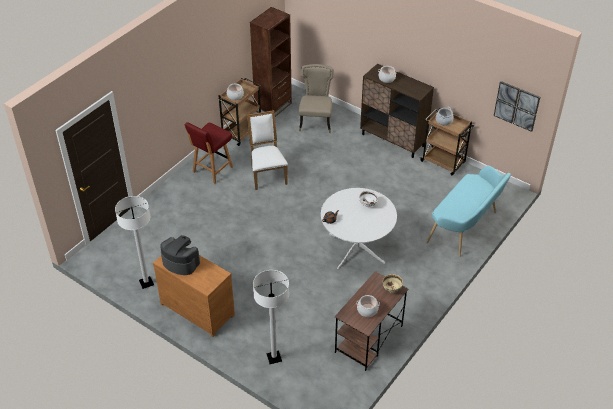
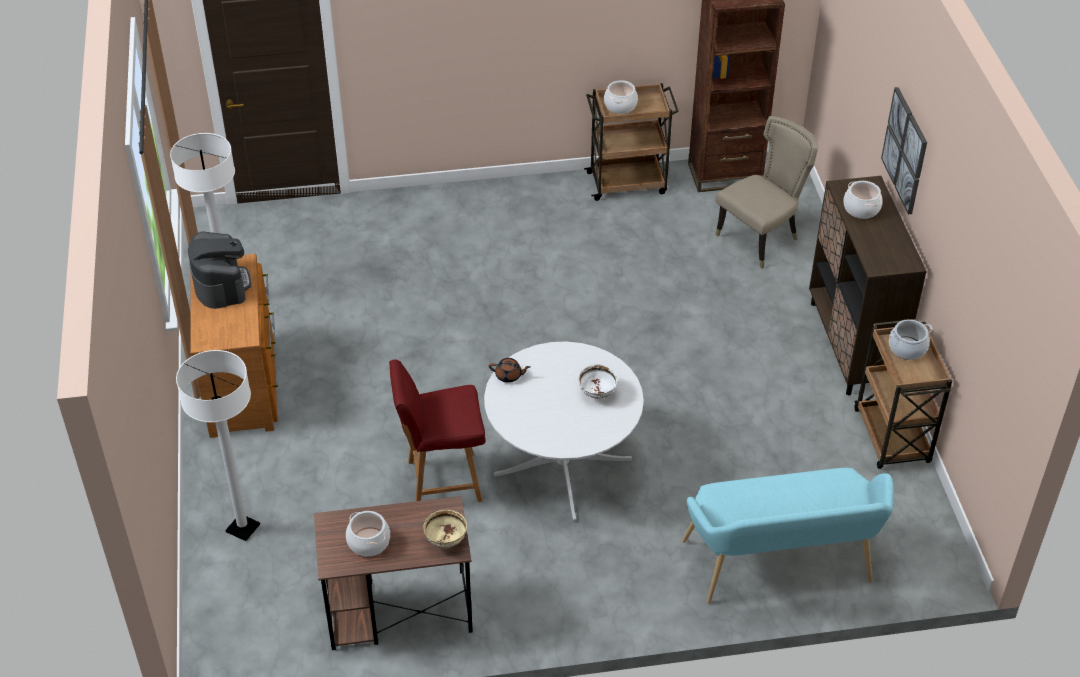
camera: 45 degrees right, 0 degrees up
red chair [185,122,233,183] -> red chair moved to [389,359,485,502]
white chair [247,110,288,190] -> none
picture [494,81,540,132] -> picture moved to [881,87,927,214]

